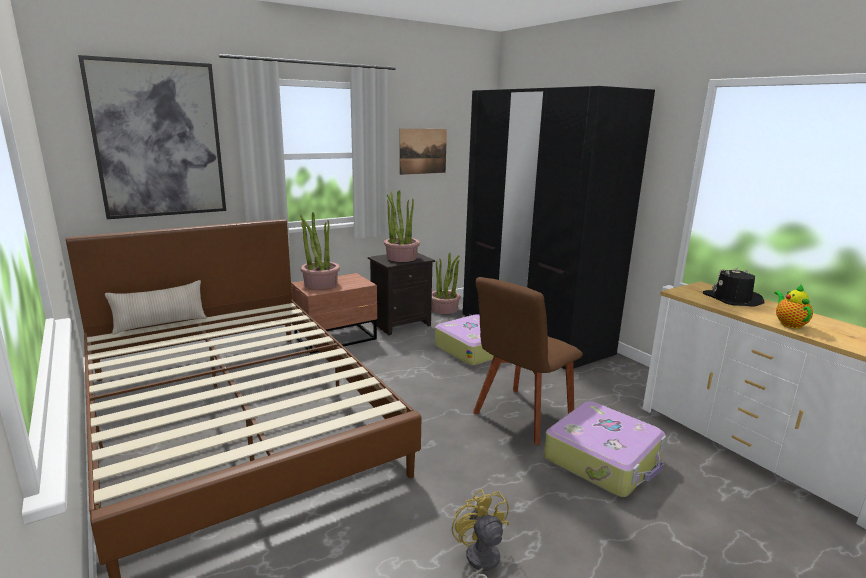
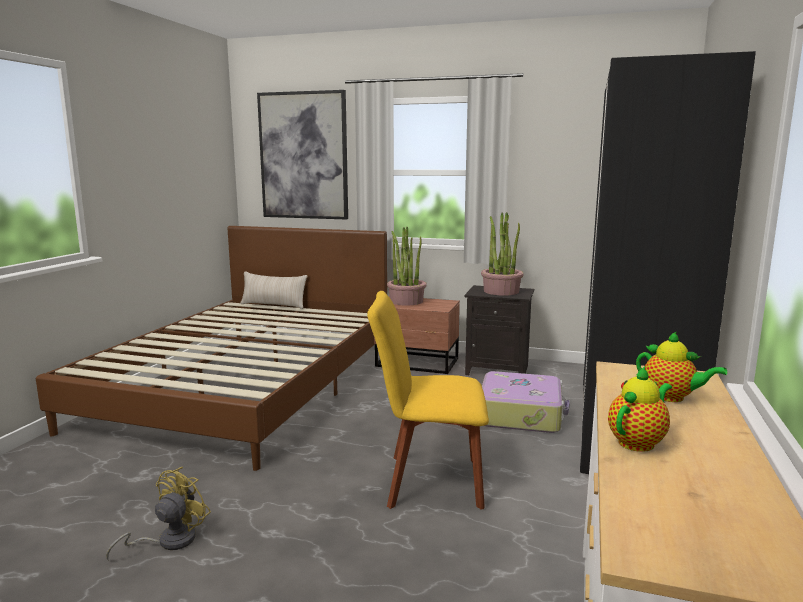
camera: 50 degrees right, 5 degrees down
picture [399,129,447,175] -> none
potted plant [431,252,461,314] -> none
brown chair [473,277,583,445] -> yellow chair [367,291,489,510]
suitcase [544,401,666,497] -> none
black hat [703,267,765,307] -> teapot [636,331,727,402]

